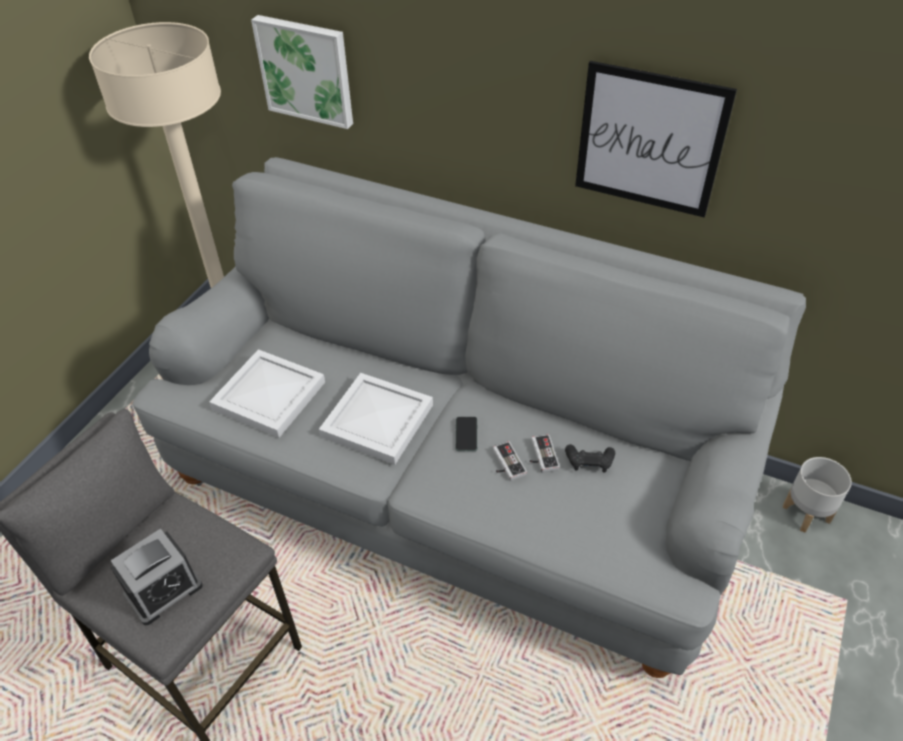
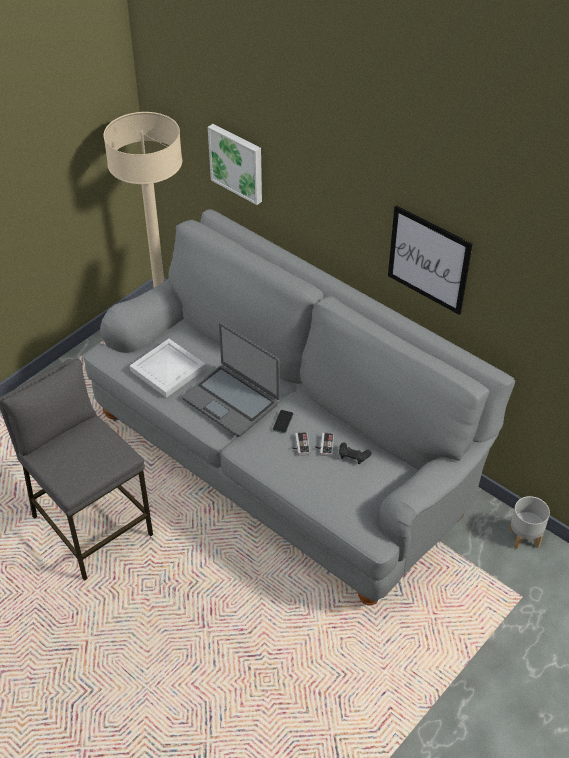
camera: 15 degrees right, 0 degrees up
alarm clock [111,528,203,625] -> none
white tray [319,373,433,465] -> laptop [182,323,280,437]

